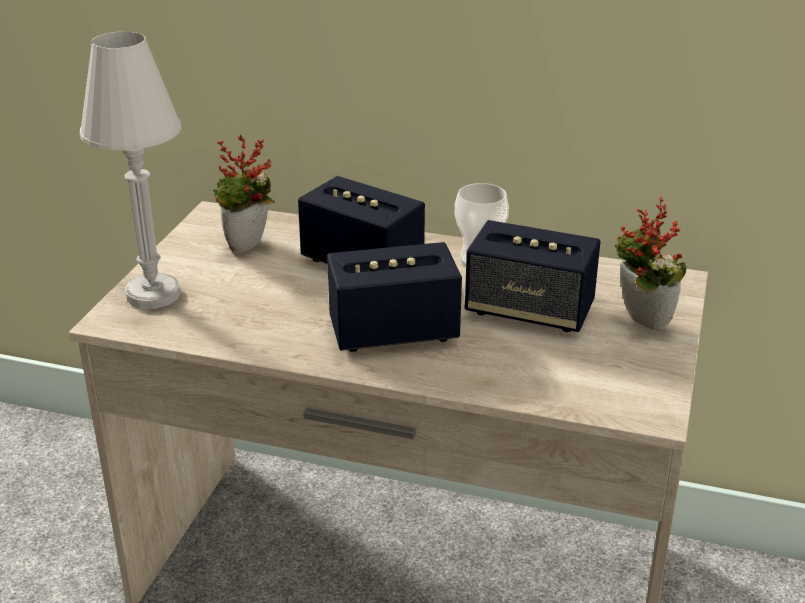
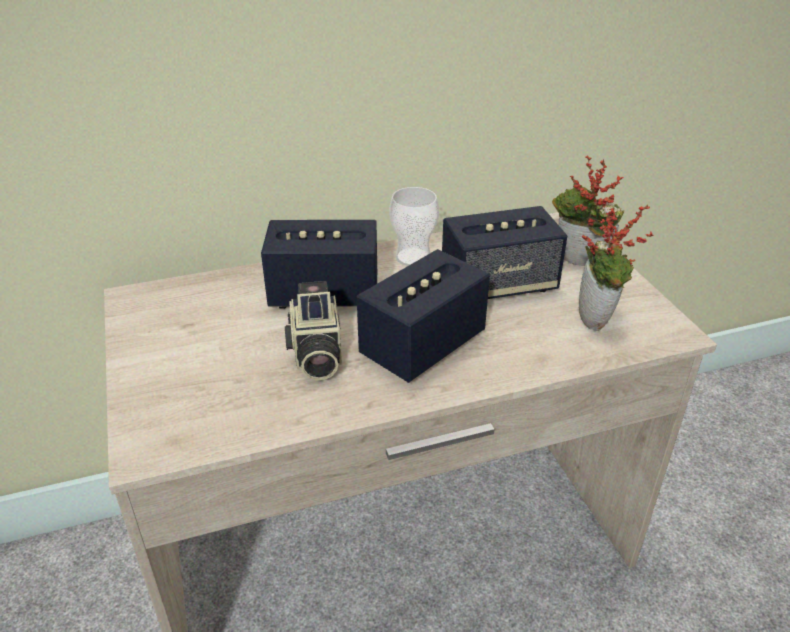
camera: 35 degrees left, 5 degrees up
white table lamp [80,32,182,309] -> none
potted plant [213,134,275,253] -> potted plant moved to [579,204,654,331]
none -> camera [285,281,342,381]

